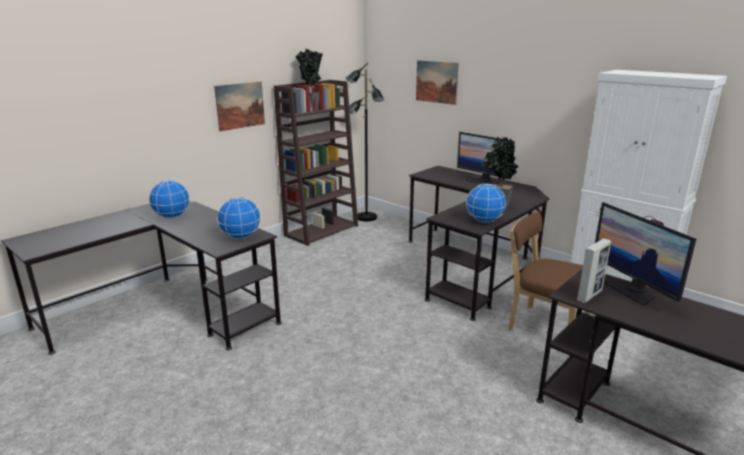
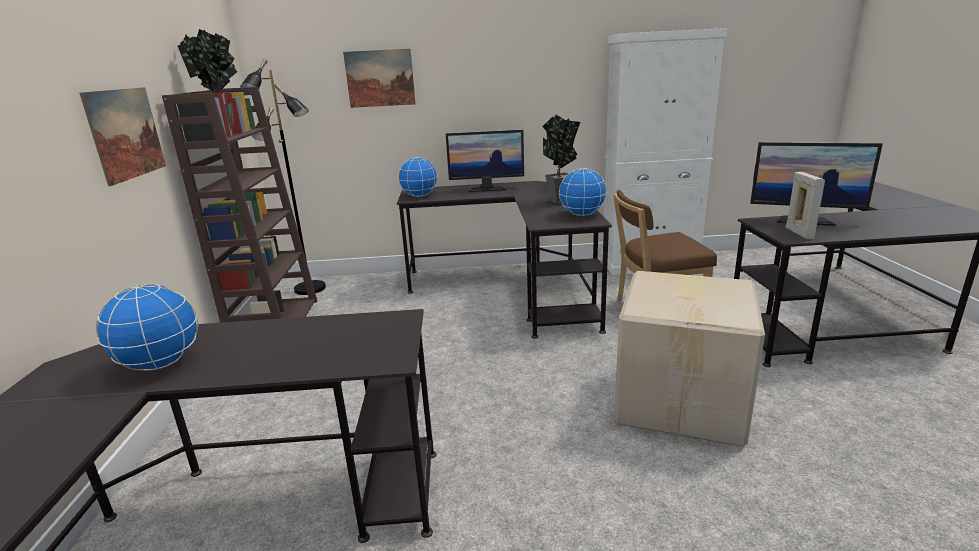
camera: 45 degrees left, 0 degrees up
globe [217,197,261,239] -> globe moved to [398,157,437,197]
none -> cardboard box [614,271,765,447]

